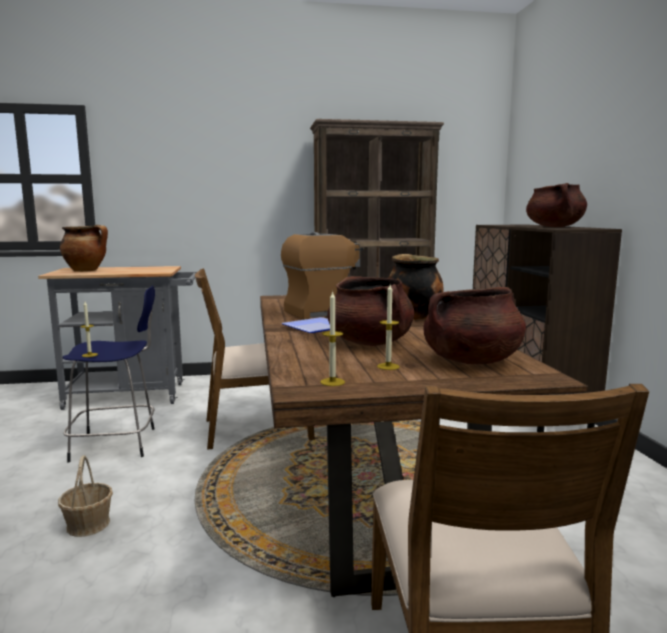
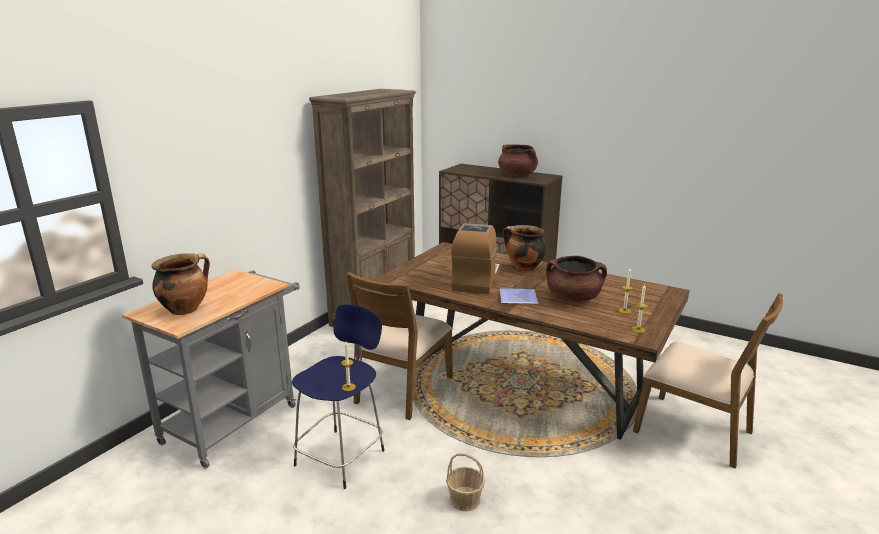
camera: 50 degrees left, 10 degrees up
brown cooking pot [424,287,526,364] -> none

